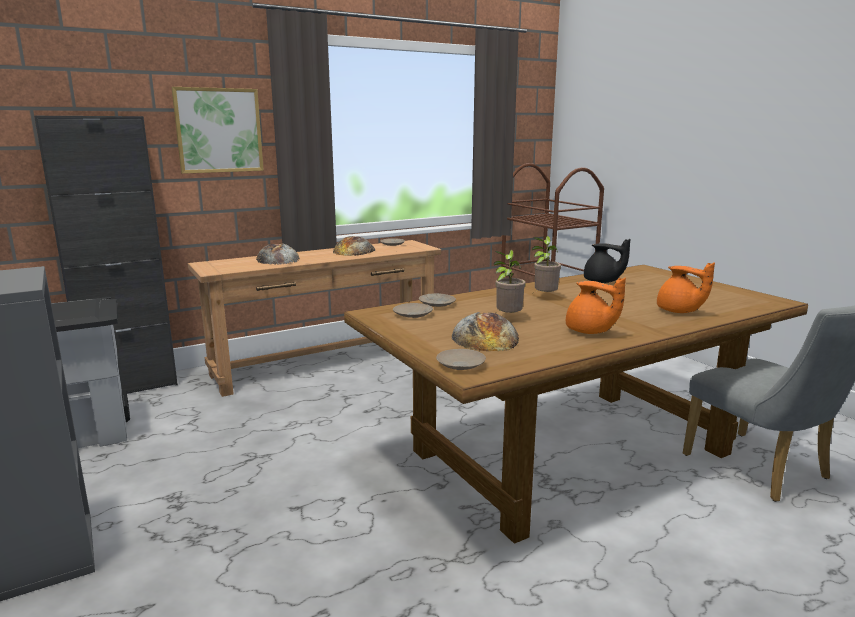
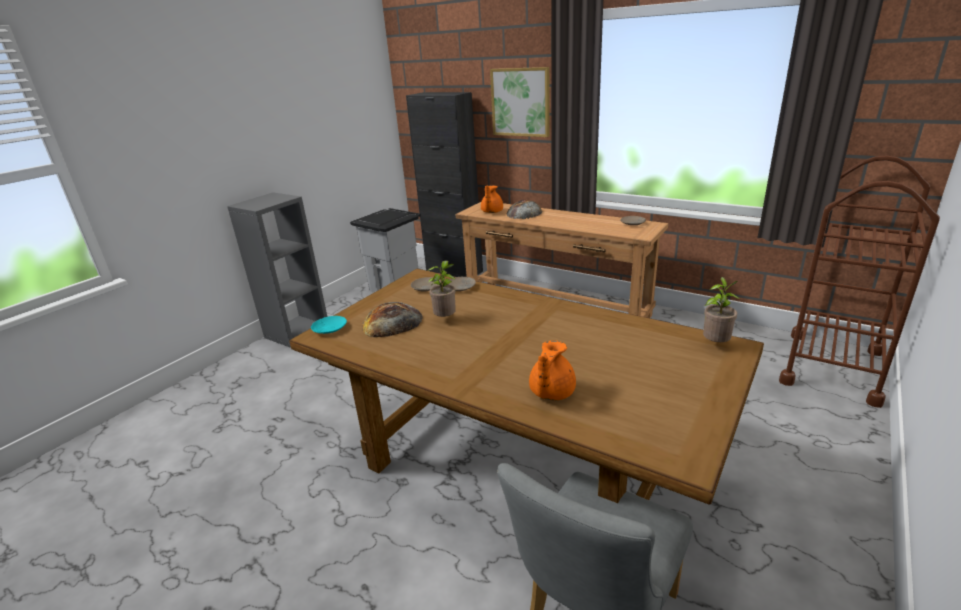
camera: 65 degrees right, 10 degrees up
bread [333,236,375,256] -> none
beige plate [436,349,486,370] -> turquoise plate [311,316,347,334]
potted plant [531,236,561,295] -> potted plant moved to [703,277,739,342]
orange teapot [566,277,626,334] -> orange teapot moved to [481,185,503,213]
black teapot [584,239,631,283] -> none

